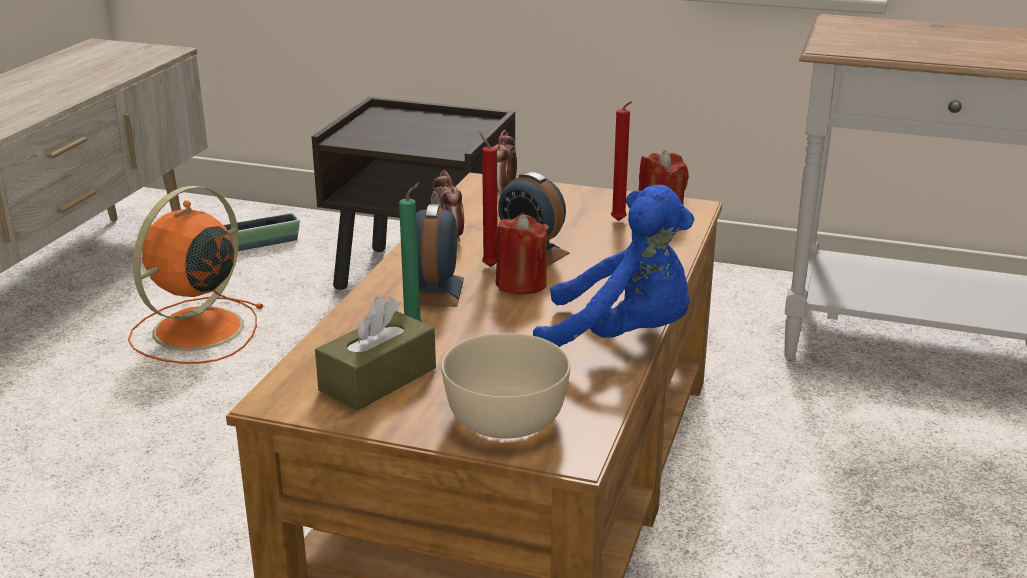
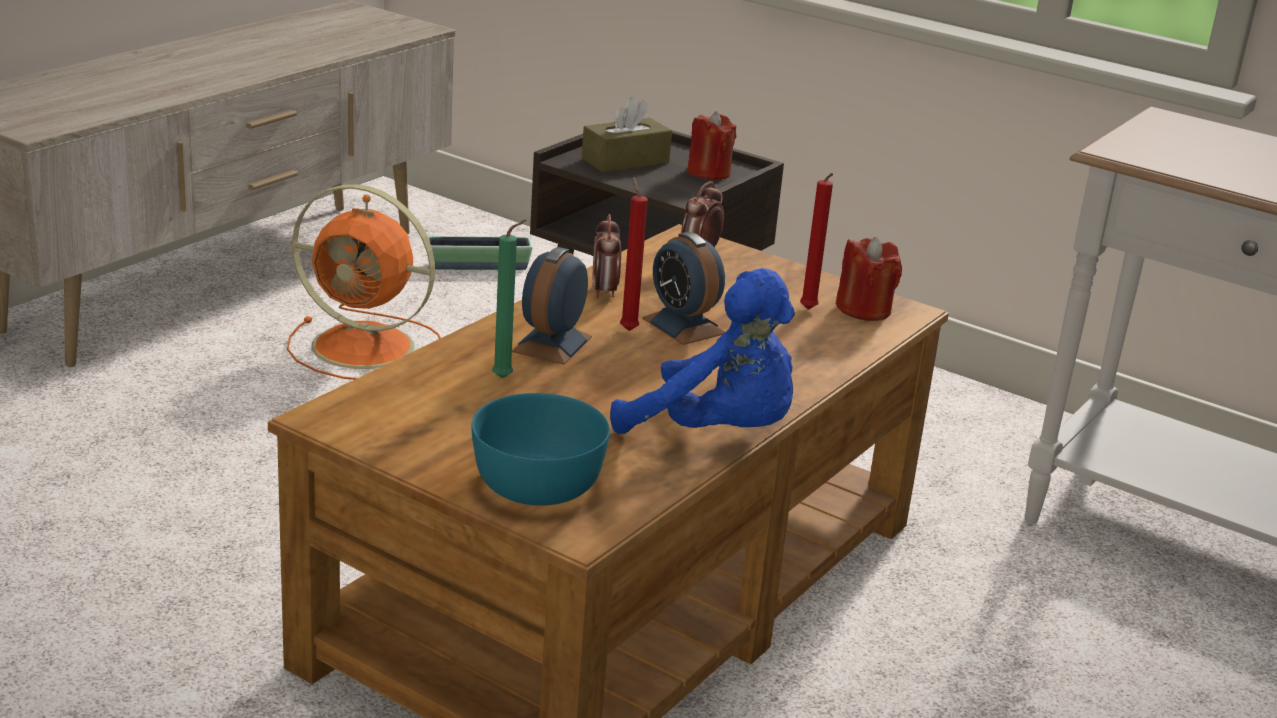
camera: 15 degrees right, 0 degrees up
orange fan [128,186,265,364] -> orange fan turned 120 degrees counterclockwise [287,184,441,380]
brown tissue box [315,297,436,411] -> brown tissue box moved to [582,96,672,172]
beige bowl [442,333,570,438] -> turquoise bowl [471,393,610,506]
red candle [495,214,549,295] -> red candle moved to [687,111,737,180]

